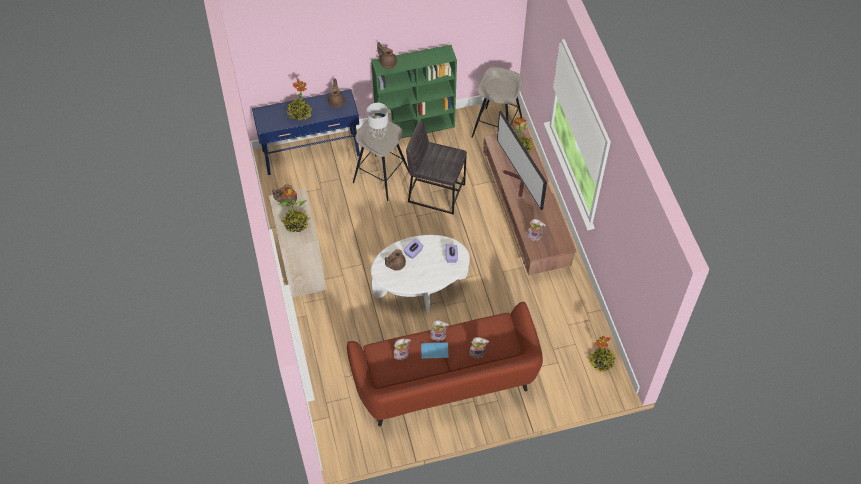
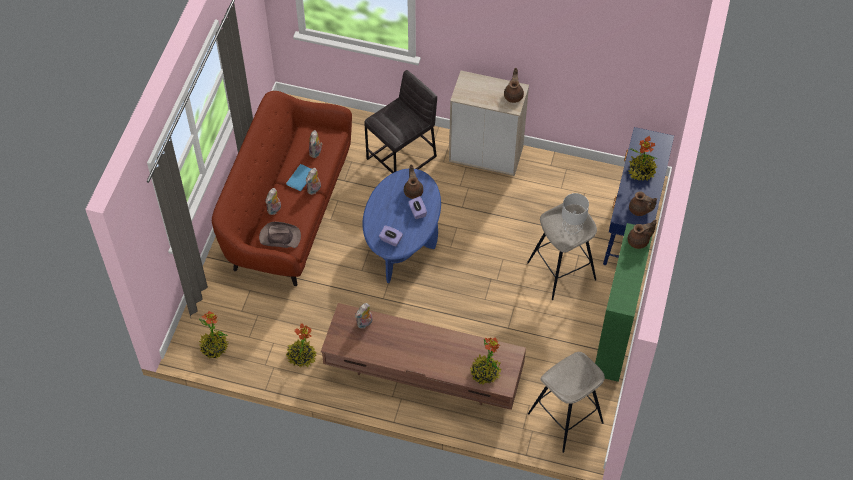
camera: 120 degrees right, 0 degrees up
potted plant [278,188,310,233] -> potted plant moved to [286,323,317,367]
white coffee table [371,235,470,313] -> blue coffee table [363,169,441,283]
grey stool [406,120,467,215] -> grey stool moved to [365,70,437,173]
television [497,110,547,210] -> none
none -> brown hat [259,222,301,248]

